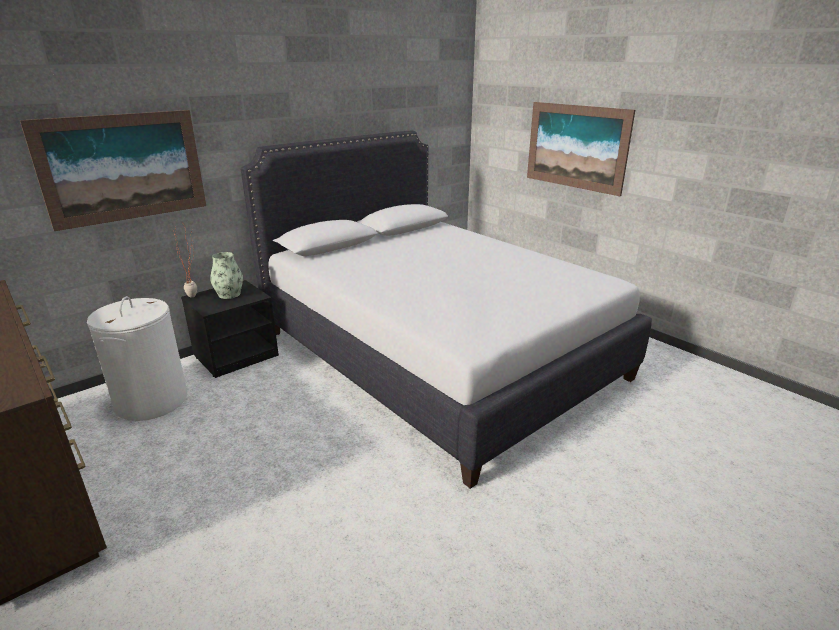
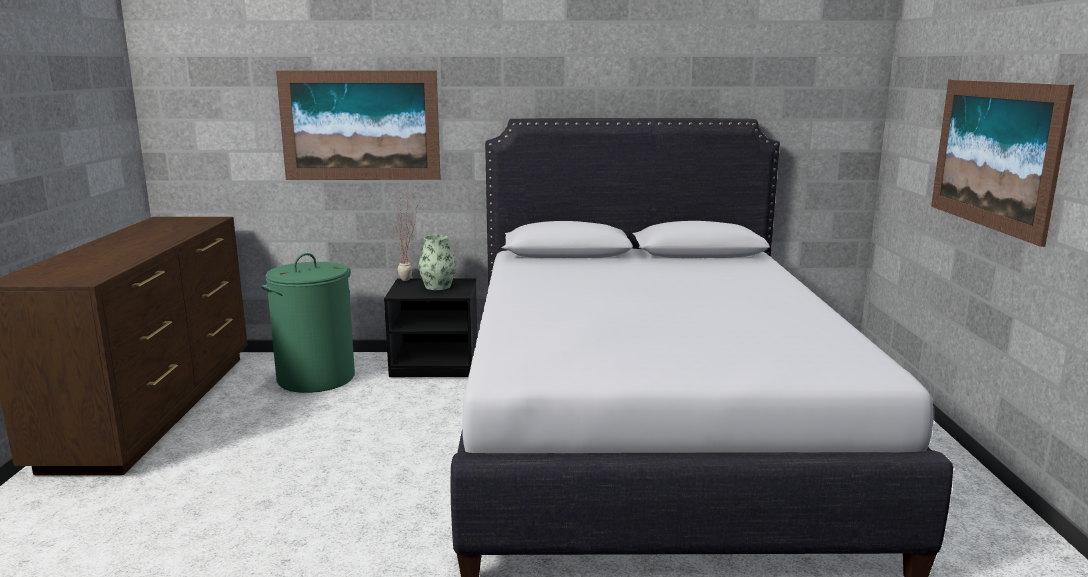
camera: 40 degrees right, 10 degrees down
white laundry basket [87,296,187,421] -> green laundry basket [261,253,355,393]

